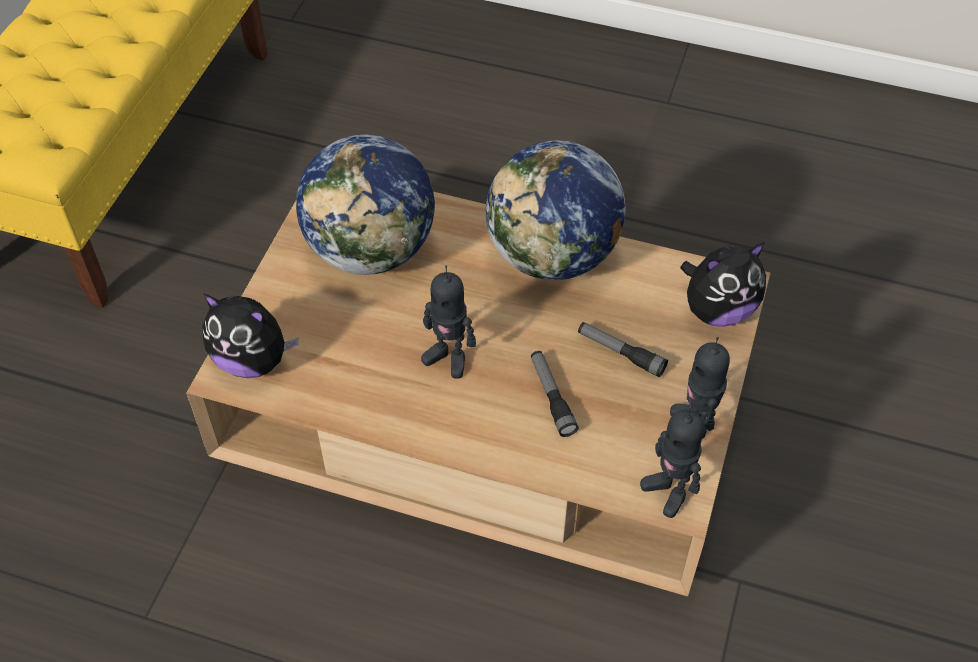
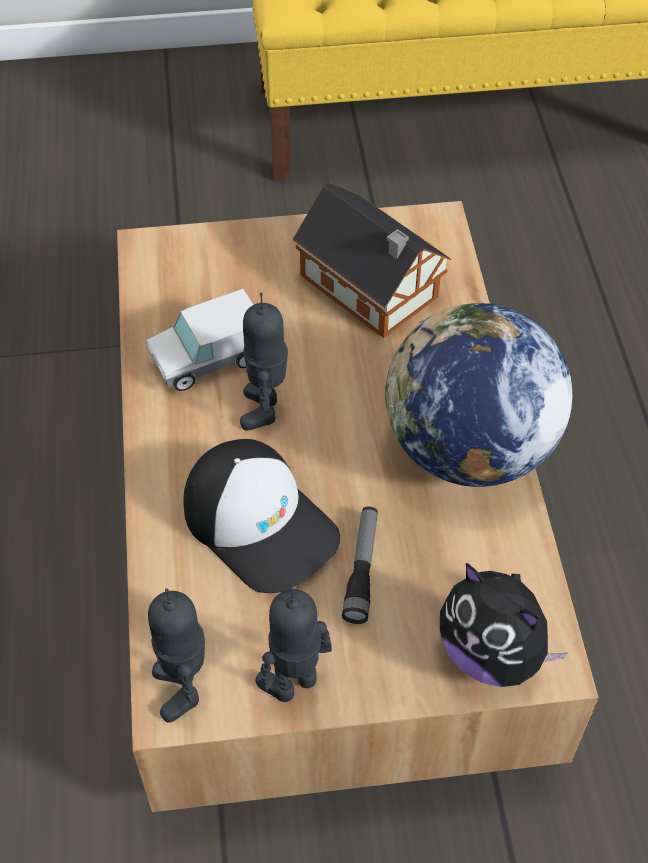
camera: 65 degrees right, 0 degrees up
plush toy [202,293,299,378] -> none
globe [296,135,435,275] -> toy house [293,182,451,338]
flashlight [531,351,579,437] -> cap [183,439,340,593]
toy robot [640,406,704,518] -> toy robot turned 45 degrees counterclockwise [148,588,205,723]
none -> toy truck [146,289,253,391]

